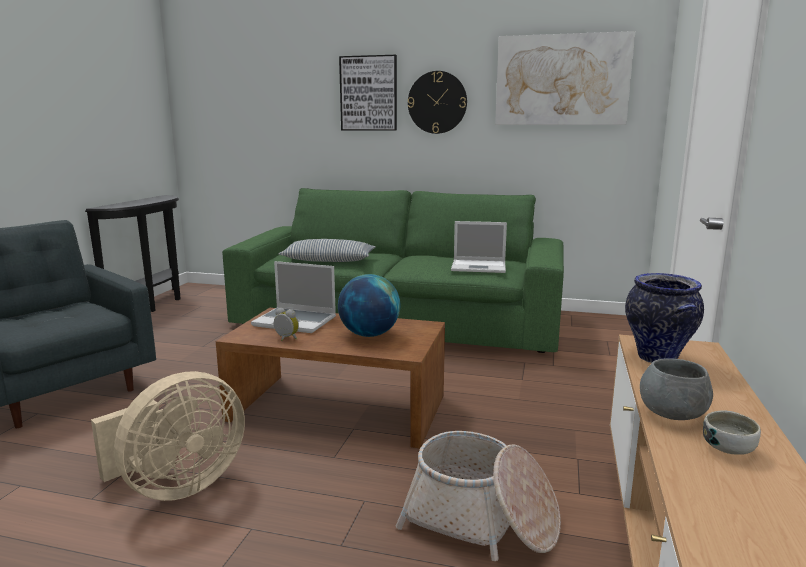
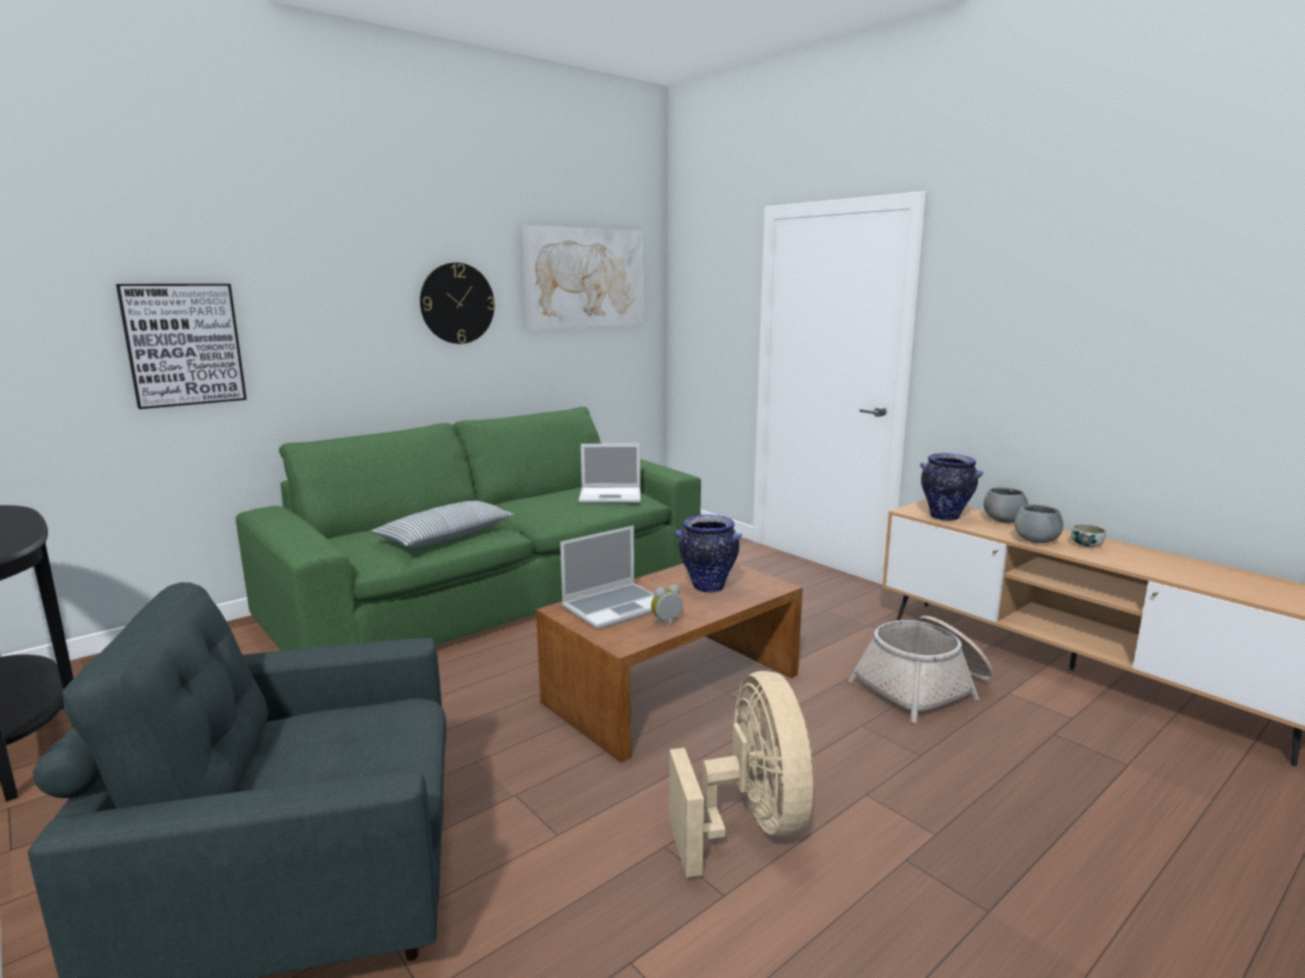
camera: 55 degrees left, 0 degrees up
globe [338,274,400,337] -> vase [675,515,742,593]
picture [339,55,397,131] -> picture moved to [116,284,247,409]
laptop [451,221,507,273] -> laptop turned 45 degrees clockwise [579,443,641,503]
none -> grey bowl [983,487,1028,523]

